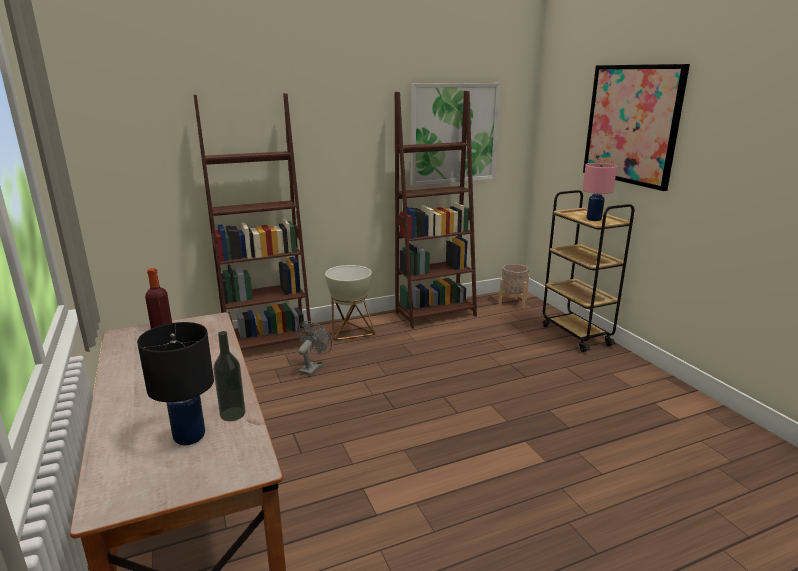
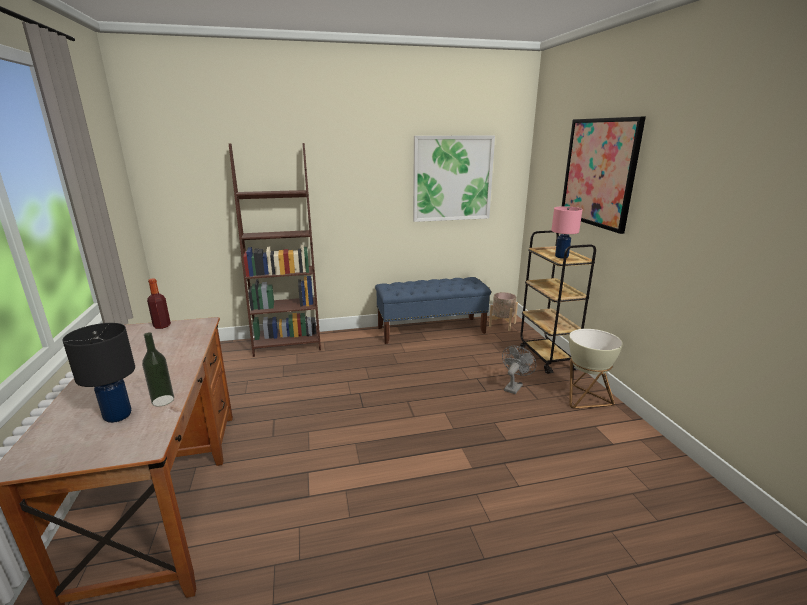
camera: 10 degrees right, 0 degrees up
grey fan [297,321,332,376] -> grey fan moved to [502,346,536,394]
planter [325,265,375,340] -> planter moved to [569,329,623,409]
brown bookcase [395,91,477,328] -> blue bench [375,277,491,344]

